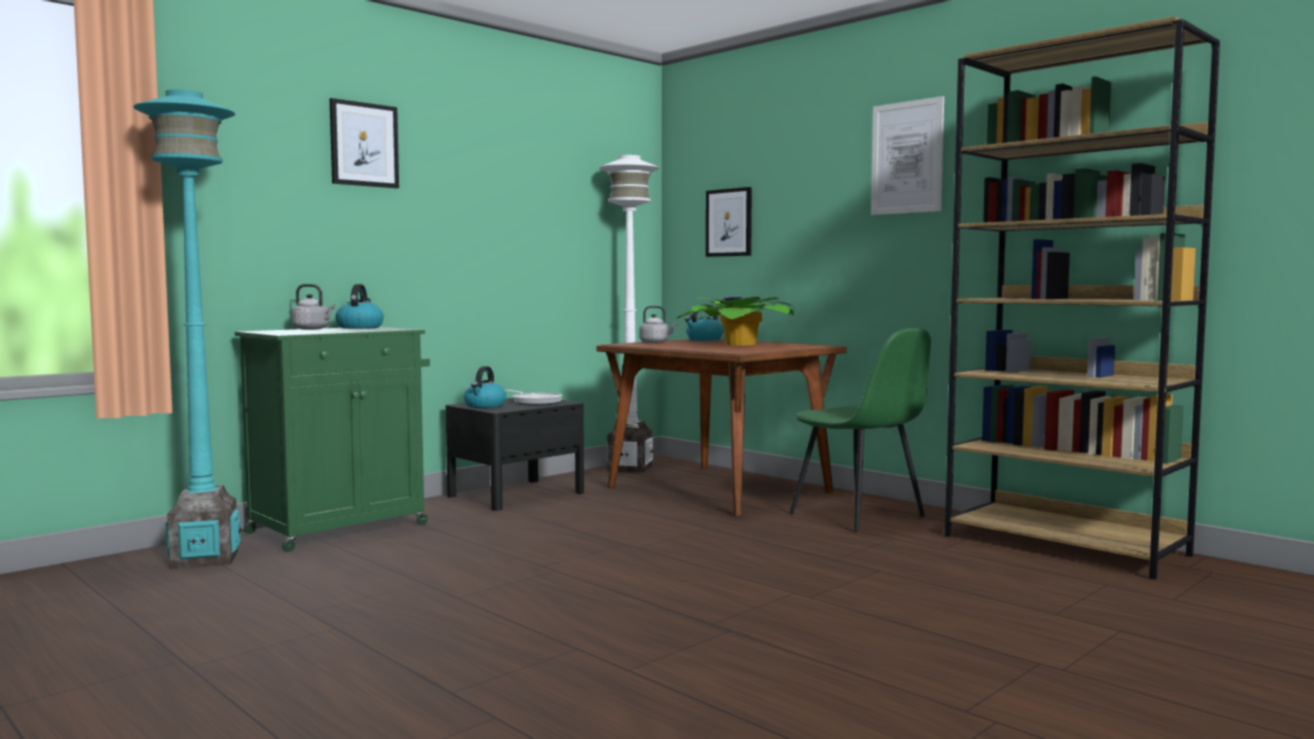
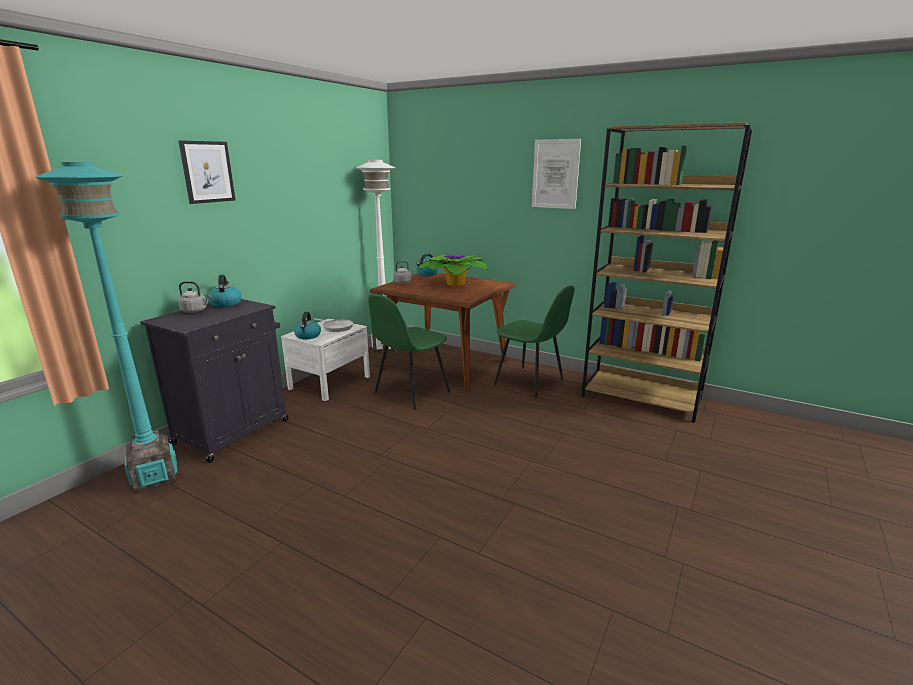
camera: 15 degrees left, 15 degrees up
green cabinet [235,327,430,552] -> black cabinet [140,299,288,463]
black nightstand [446,398,584,511] -> white nightstand [281,319,370,401]
picture [706,187,752,257] -> none
none -> green chair [368,294,450,410]

